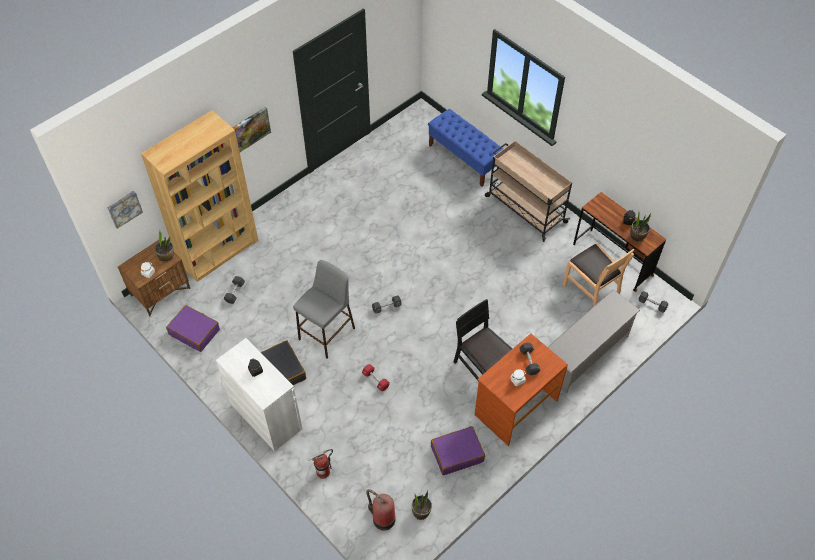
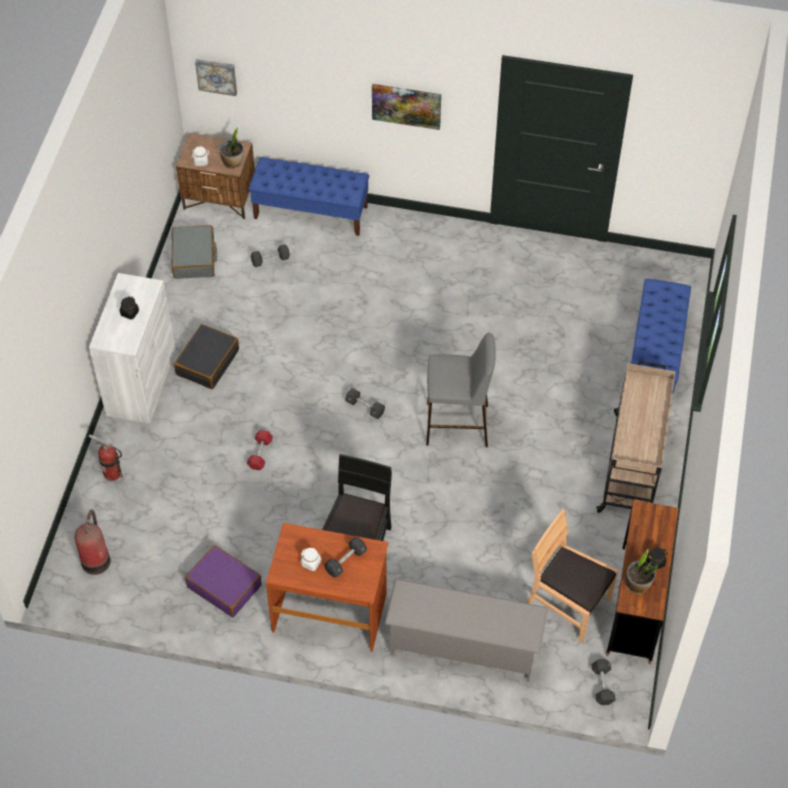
camera: 55 degrees right, 0 degrees up
brown bookcase [141,110,258,282] -> blue bench [249,157,369,236]
purple suitcase [166,305,220,352] -> grey suitcase [171,225,217,279]
grey stool [293,260,355,359] -> grey stool moved to [426,332,496,447]
potted plant [412,490,432,520] -> none
brown chair [563,243,634,307] -> brown chair turned 105 degrees clockwise [527,509,618,643]

